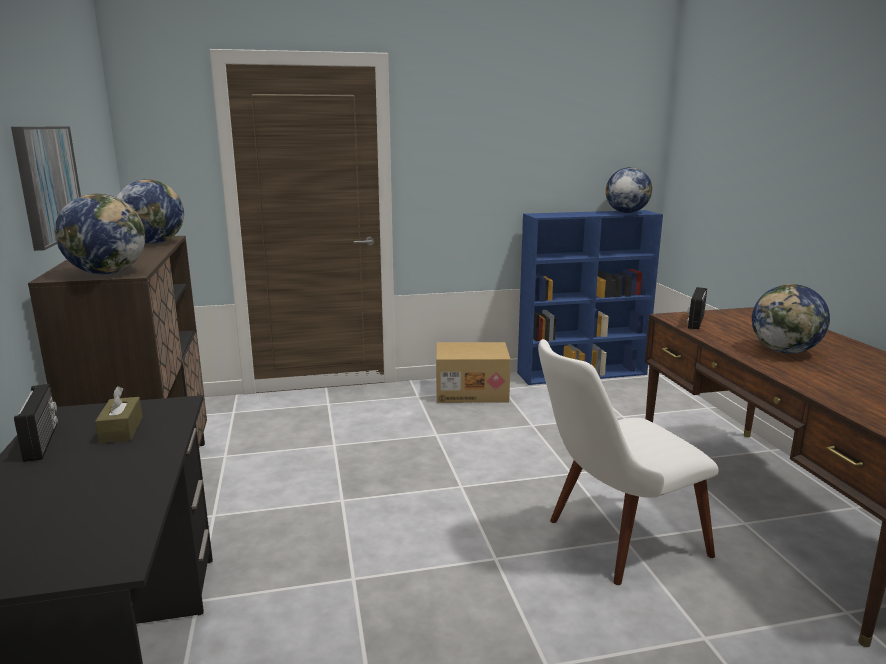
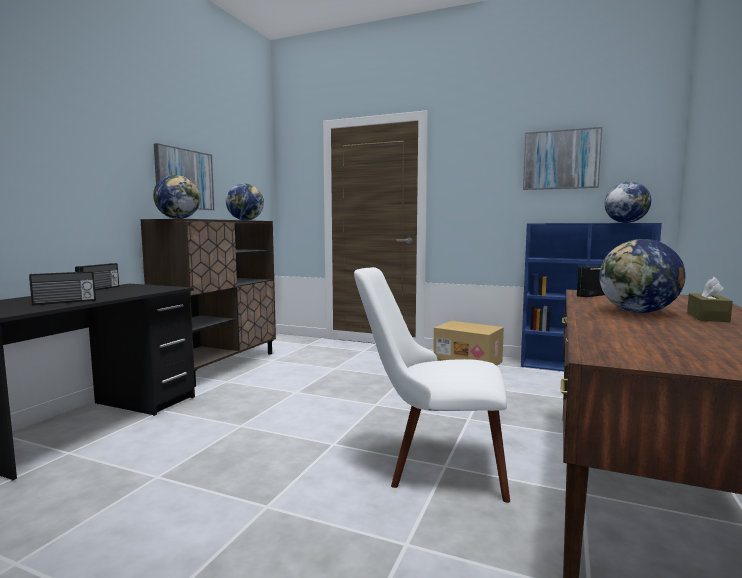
camera: 35 degrees right, 10 degrees down
brown tissue box [95,386,143,444] -> brown tissue box moved to [687,277,733,322]
none -> radio [29,271,96,306]
none -> picture [523,127,602,190]

